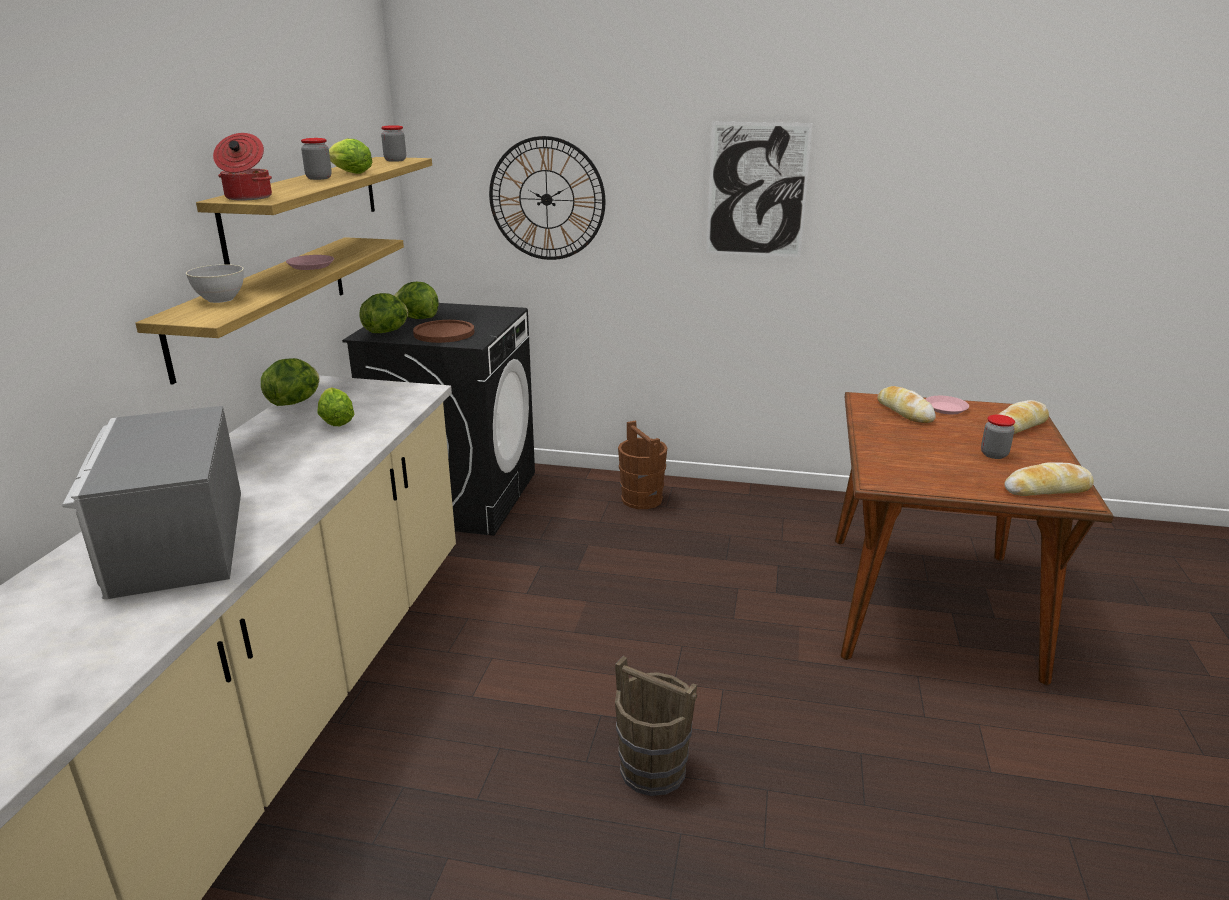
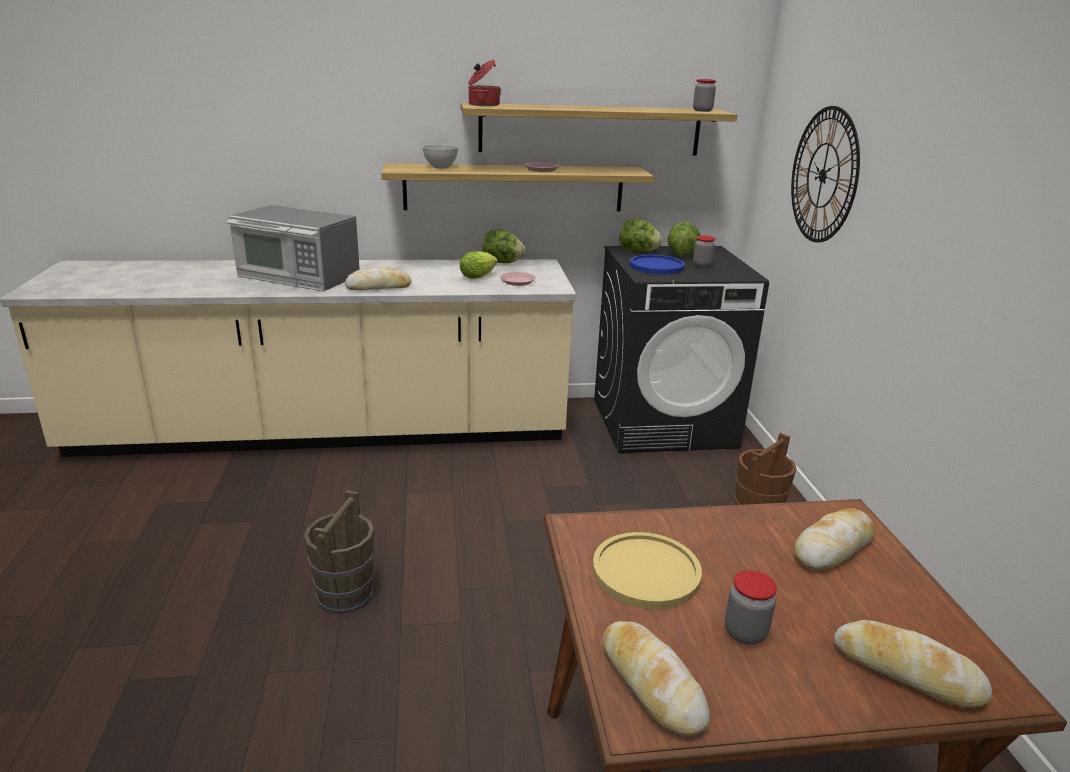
camera: 70 degrees right, 0 degrees up
microwave [62,406,241,599] -> microwave turned 120 degrees counterclockwise [226,205,360,291]
jar [301,138,332,180] -> jar moved to [693,235,715,268]
lettuce [329,139,373,174] -> none
brown plate [413,320,474,343] -> blue plate [630,255,685,274]
picture [706,122,812,257] -> none
pink plate [925,396,969,414] -> pink plate moved to [500,272,536,286]
none -> bread [345,267,412,290]
none -> yellow plate [592,532,702,609]

